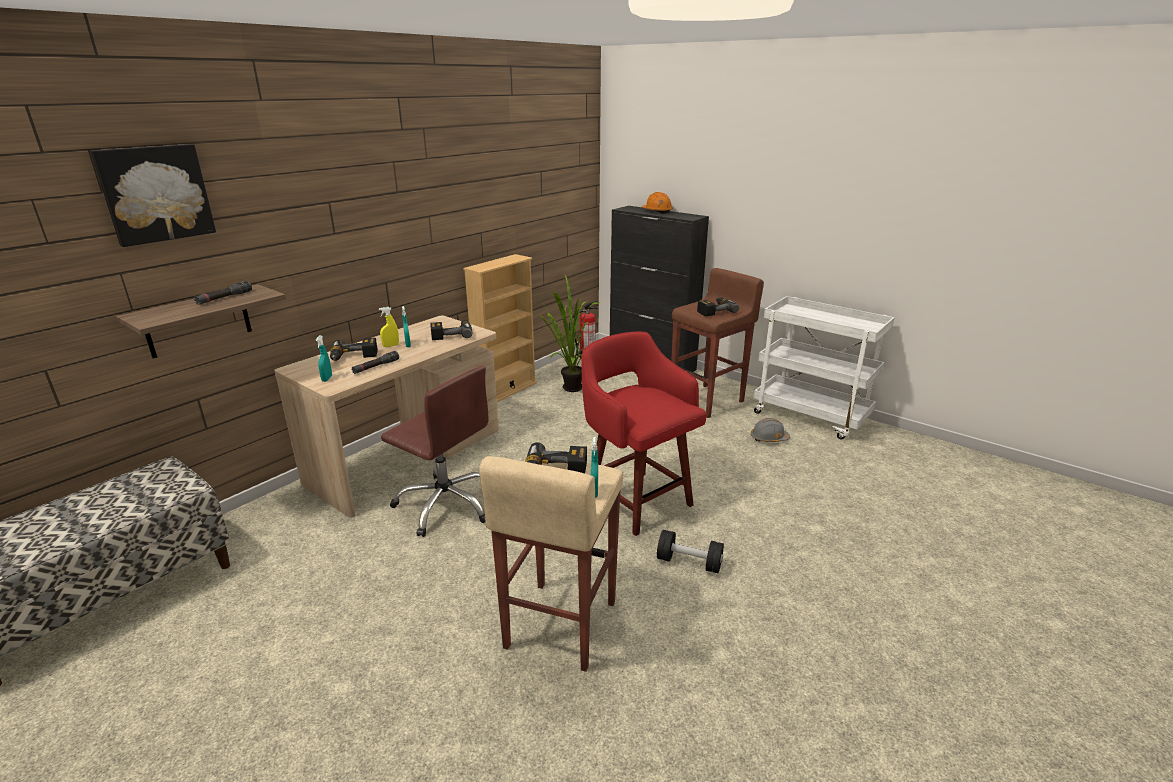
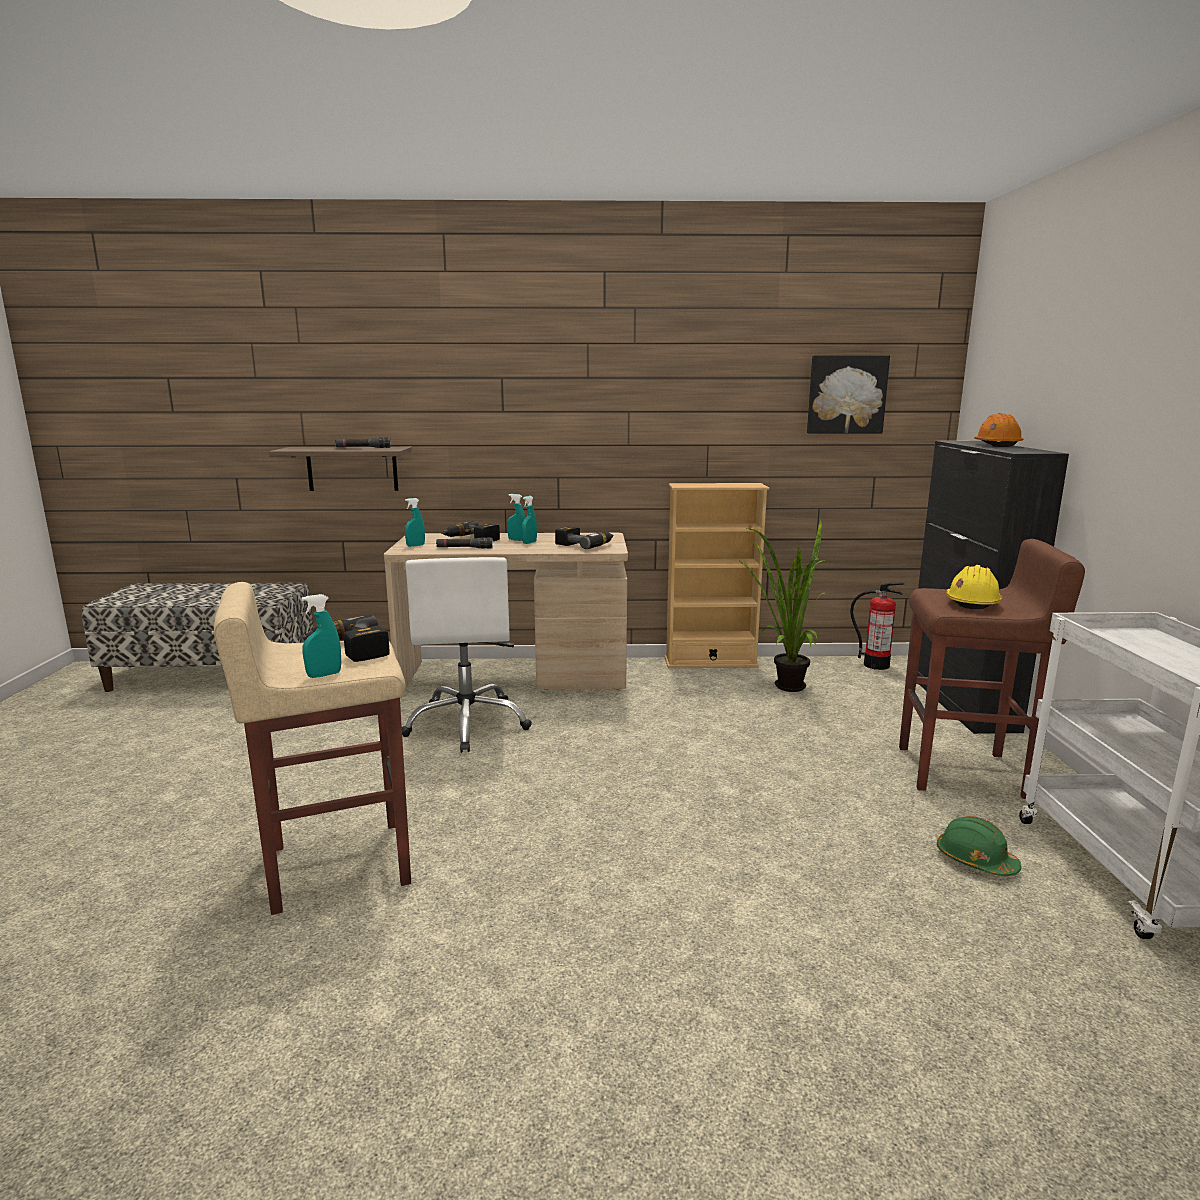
camera: 50 degrees right, 10 degrees down
picture [90,144,216,247] -> picture moved to [807,355,890,434]
yellow spray bottle [379,307,399,347] -> turquoise spray bottle [507,494,526,541]
brown office chair [381,366,489,537] -> white office chair [402,557,532,753]
red stool [581,332,707,536] -> none
black dumbbell [657,530,724,573] -> none
power drill [697,297,739,316] -> yellow hard hat [946,565,1002,609]
grey hard hat [751,418,790,442] -> green hard hat [937,816,1021,876]

